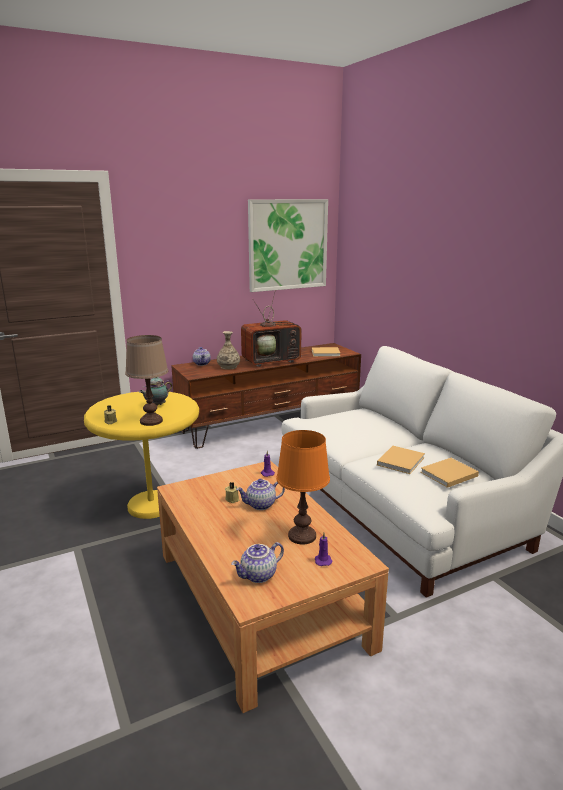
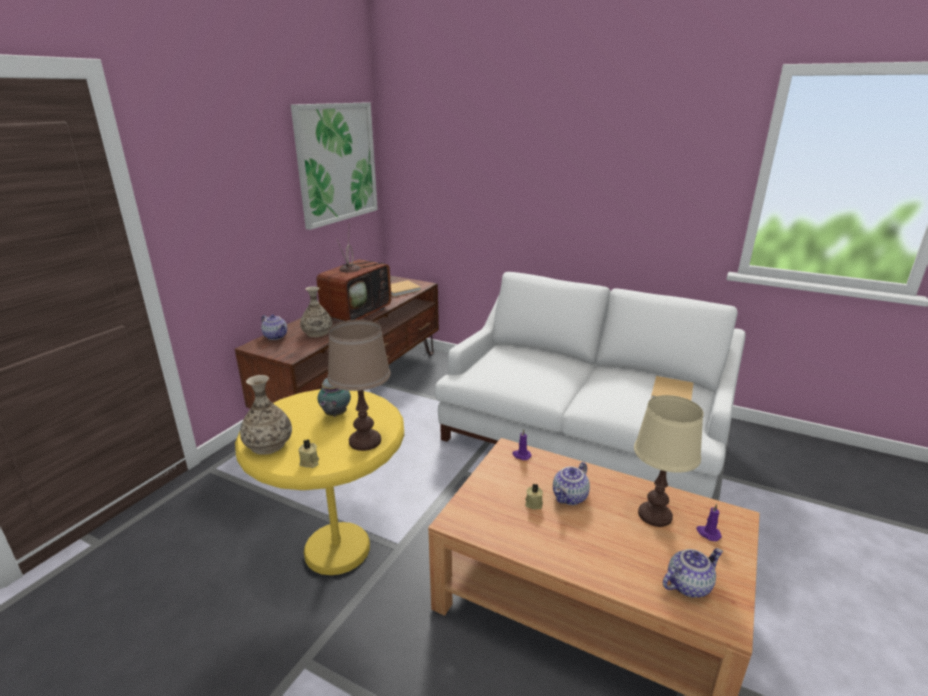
camera: 35 degrees left, 5 degrees up
teapot [231,542,284,583] -> teapot turned 135 degrees counterclockwise [663,548,723,598]
orange table lamp [276,430,330,545] -> beige table lamp [634,395,704,527]
beige book [377,446,425,474] -> none
none -> vase [240,375,292,455]

